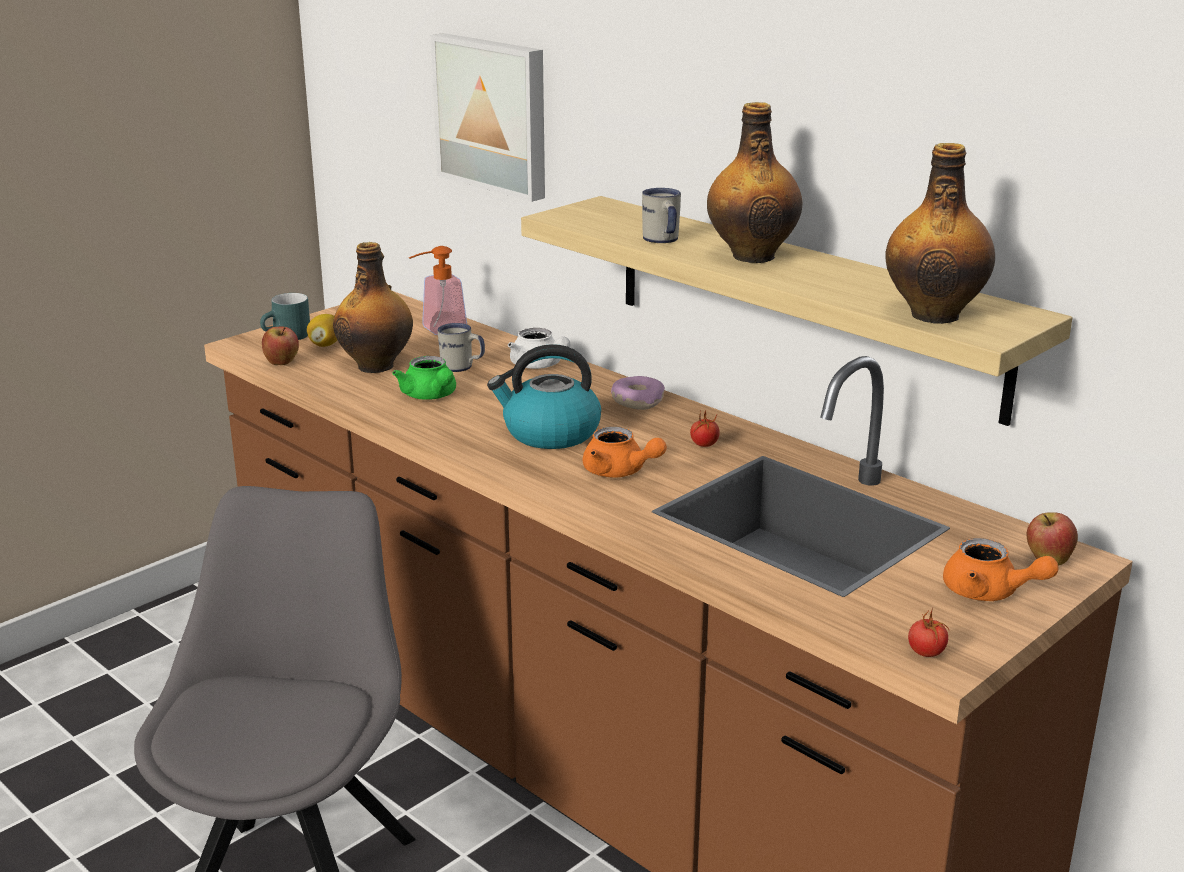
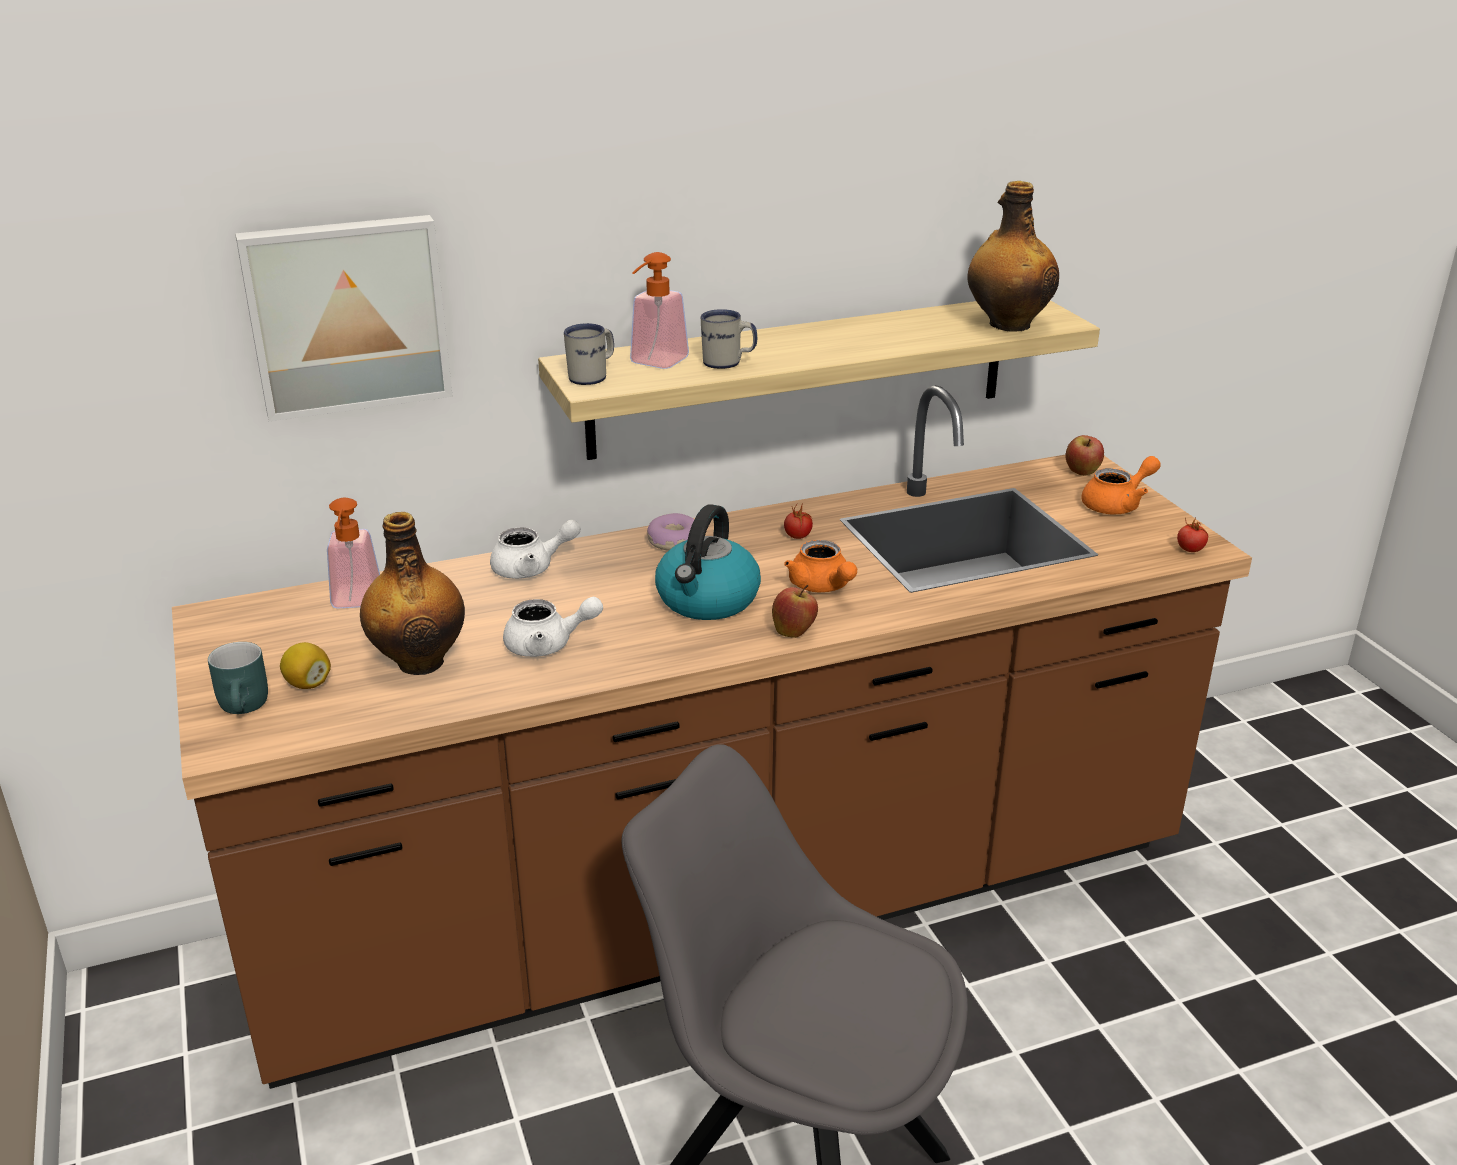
camera: 65 degrees left, 5 degrees up
apple [262,327,299,365] -> apple moved to [772,585,818,638]
green teapot [392,356,456,400] -> white teapot [503,597,603,657]
white mug [438,323,485,372] -> white mug moved to [564,323,614,385]
orange teapot [583,427,667,478] -> orange teapot turned 90 degrees clockwise [784,540,857,592]
bottle [707,102,802,263] -> none
none -> soap dispenser [630,252,689,369]

